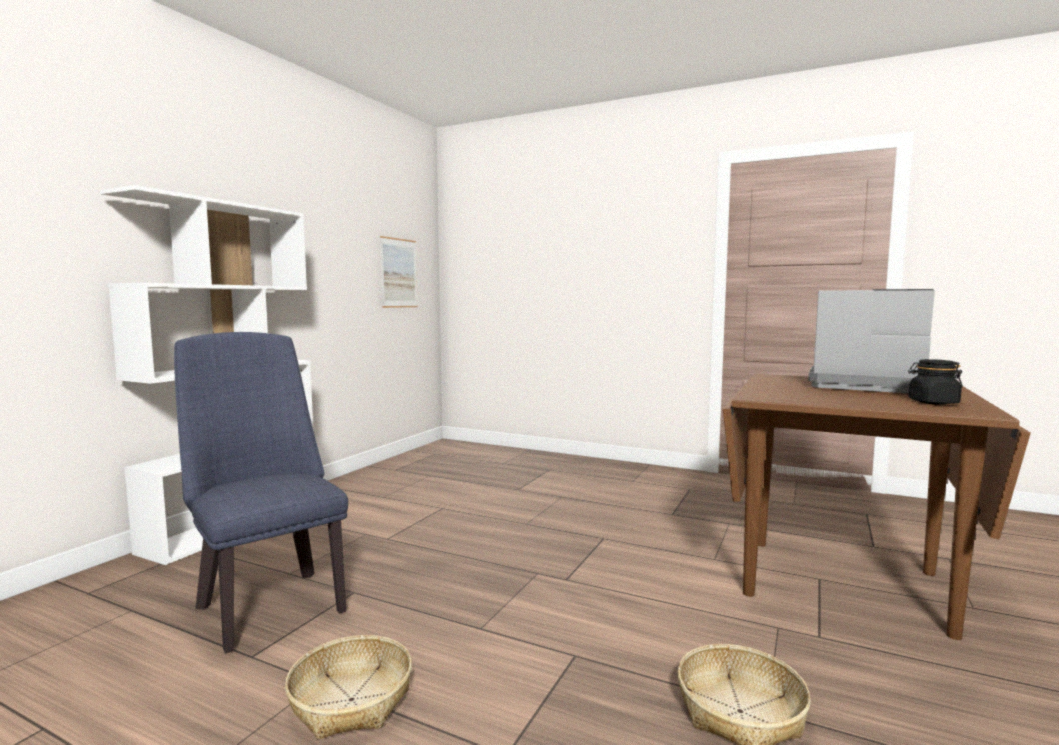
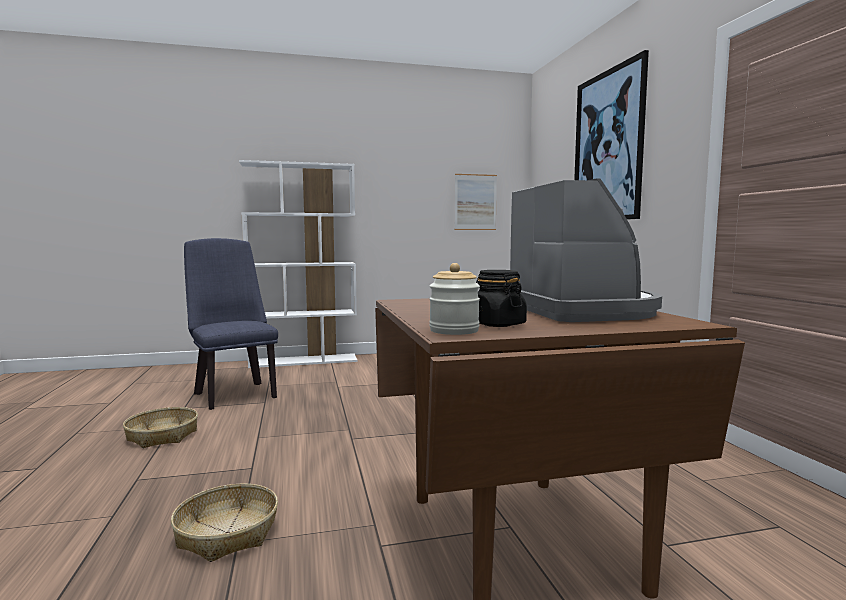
camera: 50 degrees right, 0 degrees up
blue chair [174,332,348,653] -> blue chair turned 45 degrees counterclockwise [184,238,278,410]
none -> jar [429,263,480,335]
none -> picture [574,50,649,220]

